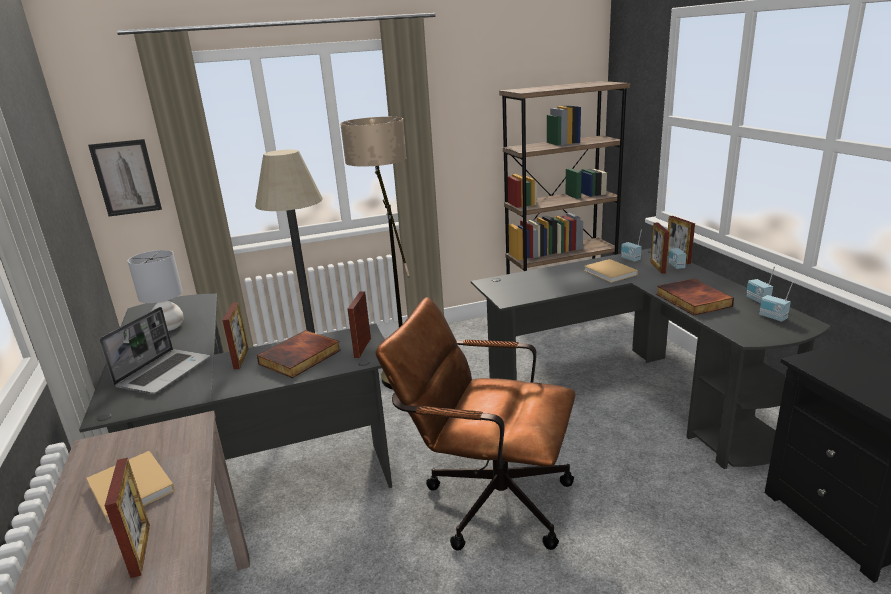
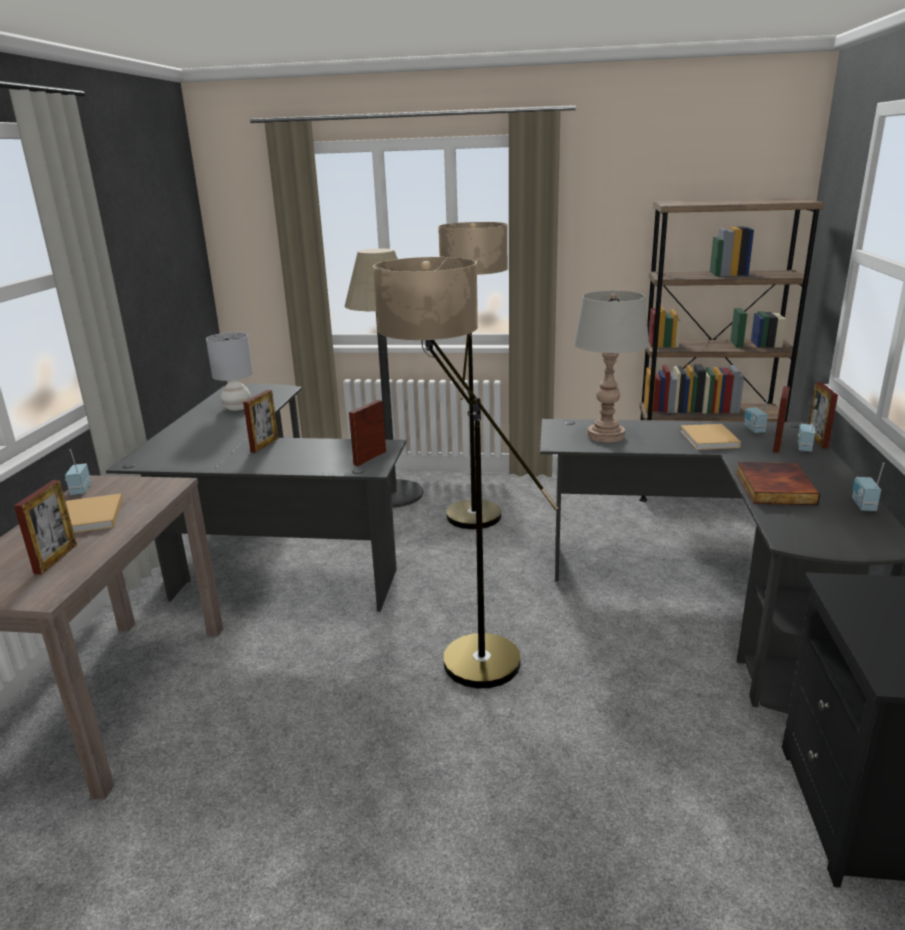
camera: 25 degrees right, 0 degrees up
picture [88,139,162,216] -> none
laptop [99,307,210,394] -> none
book [257,330,341,378] -> none
brown office chair [376,297,576,551] -> floor lamp [373,257,558,688]
radio [759,281,794,322] -> radio moved to [65,449,91,495]
none -> grey table lamp [573,291,650,443]

